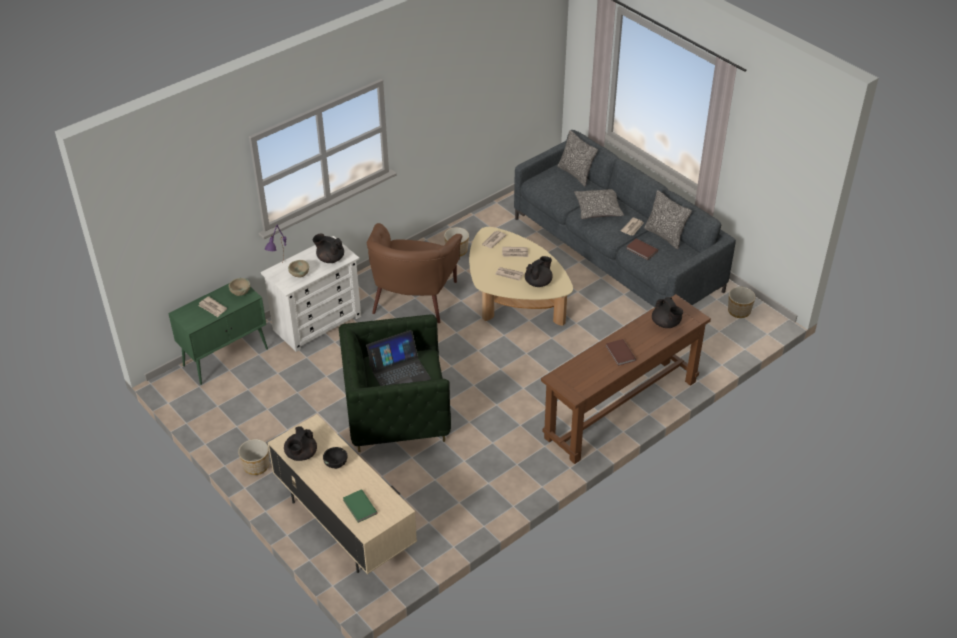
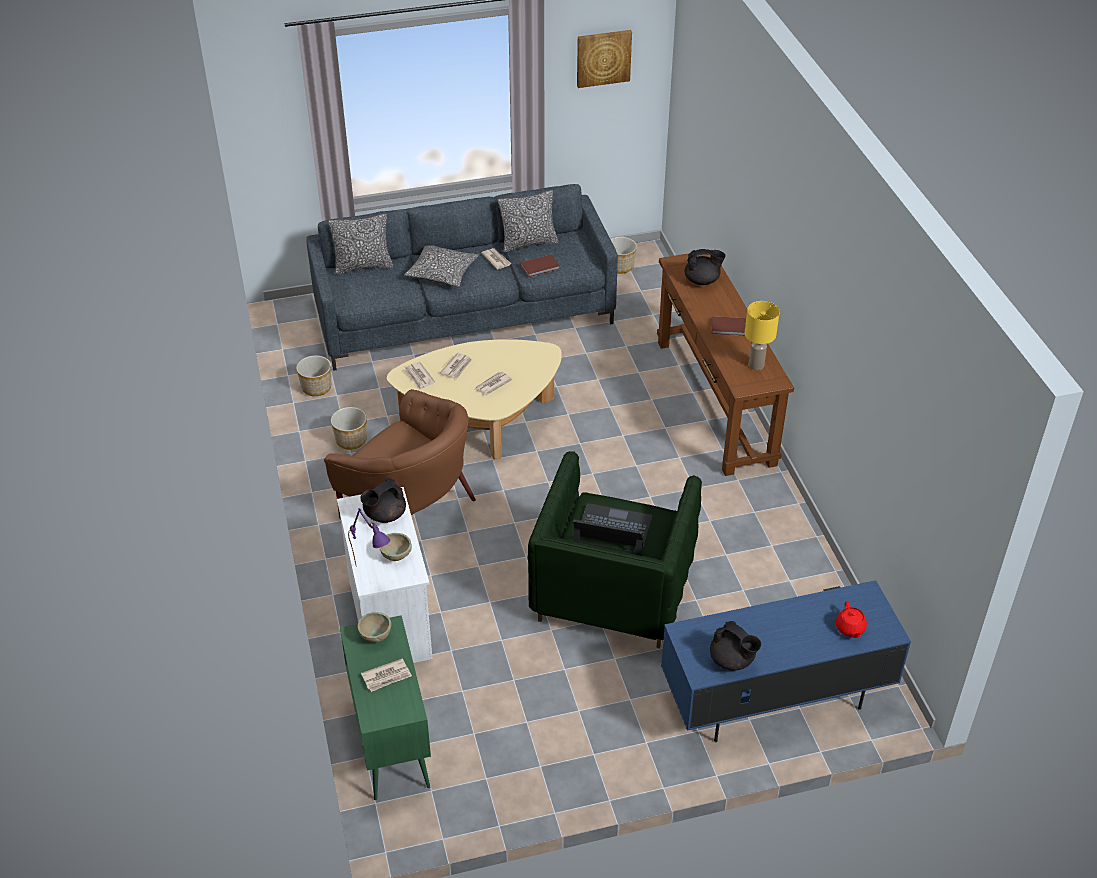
camera: 65 degrees left, 0 degrees up
planter [238,439,269,475] -> planter moved to [296,356,331,396]
beige tv stand [268,414,417,574] -> blue tv stand [661,580,911,742]
black bowl [323,447,348,469] -> none
green book [343,489,378,523] -> red teapot [836,601,867,638]
laptop [366,330,431,386] -> laptop turned 75 degrees counterclockwise [573,503,652,556]
black teapot [525,256,553,287] -> none
none -> picture [577,30,632,88]
none -> yellow table lamp [745,301,780,370]

